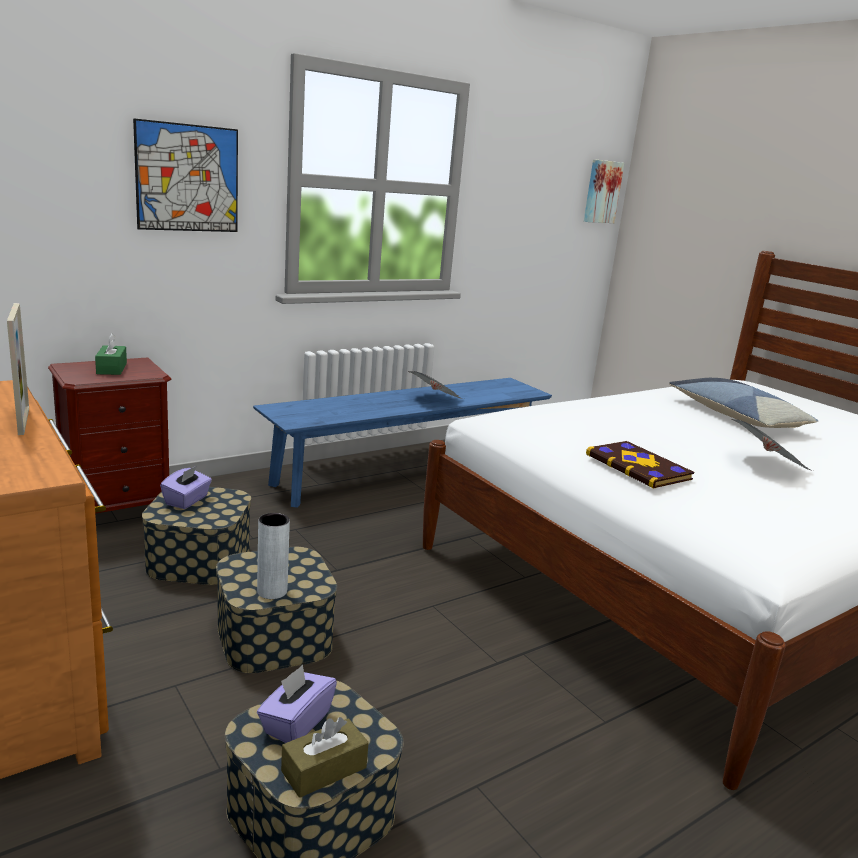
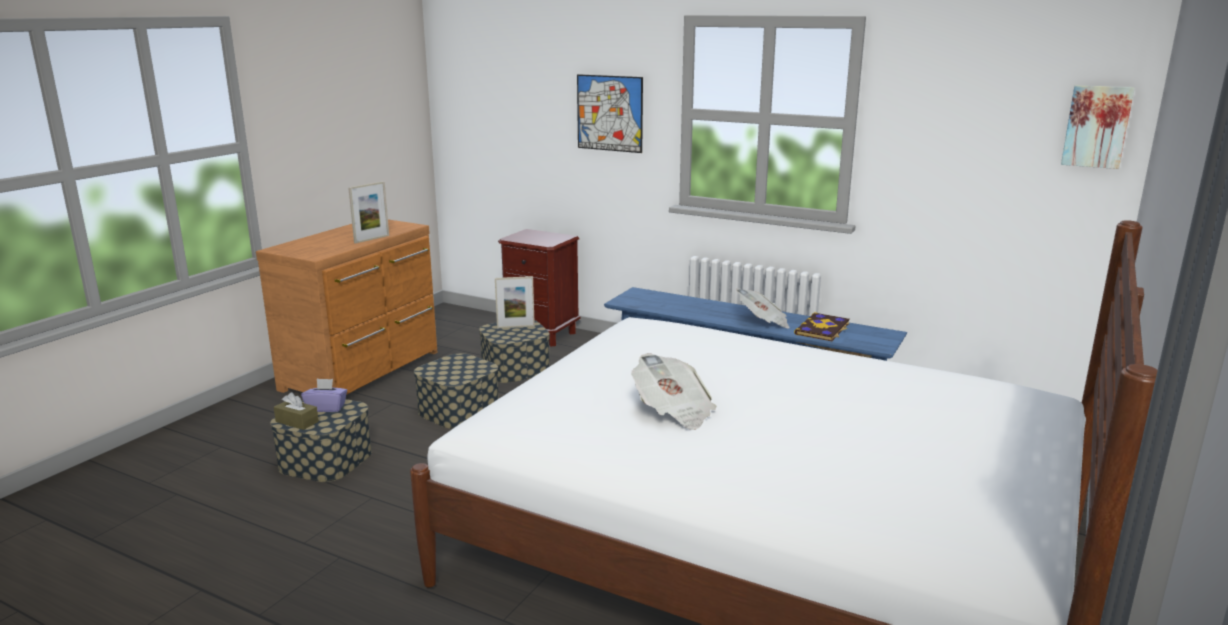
camera: 65 degrees right, 0 degrees up
green tissue box [95,333,127,375] -> none
purple tissue box [160,466,212,509] -> picture frame [495,276,535,328]
grey vase [257,513,290,599] -> none
book [586,441,694,489] -> book moved to [794,312,850,341]
pillow [669,378,818,428] -> none

